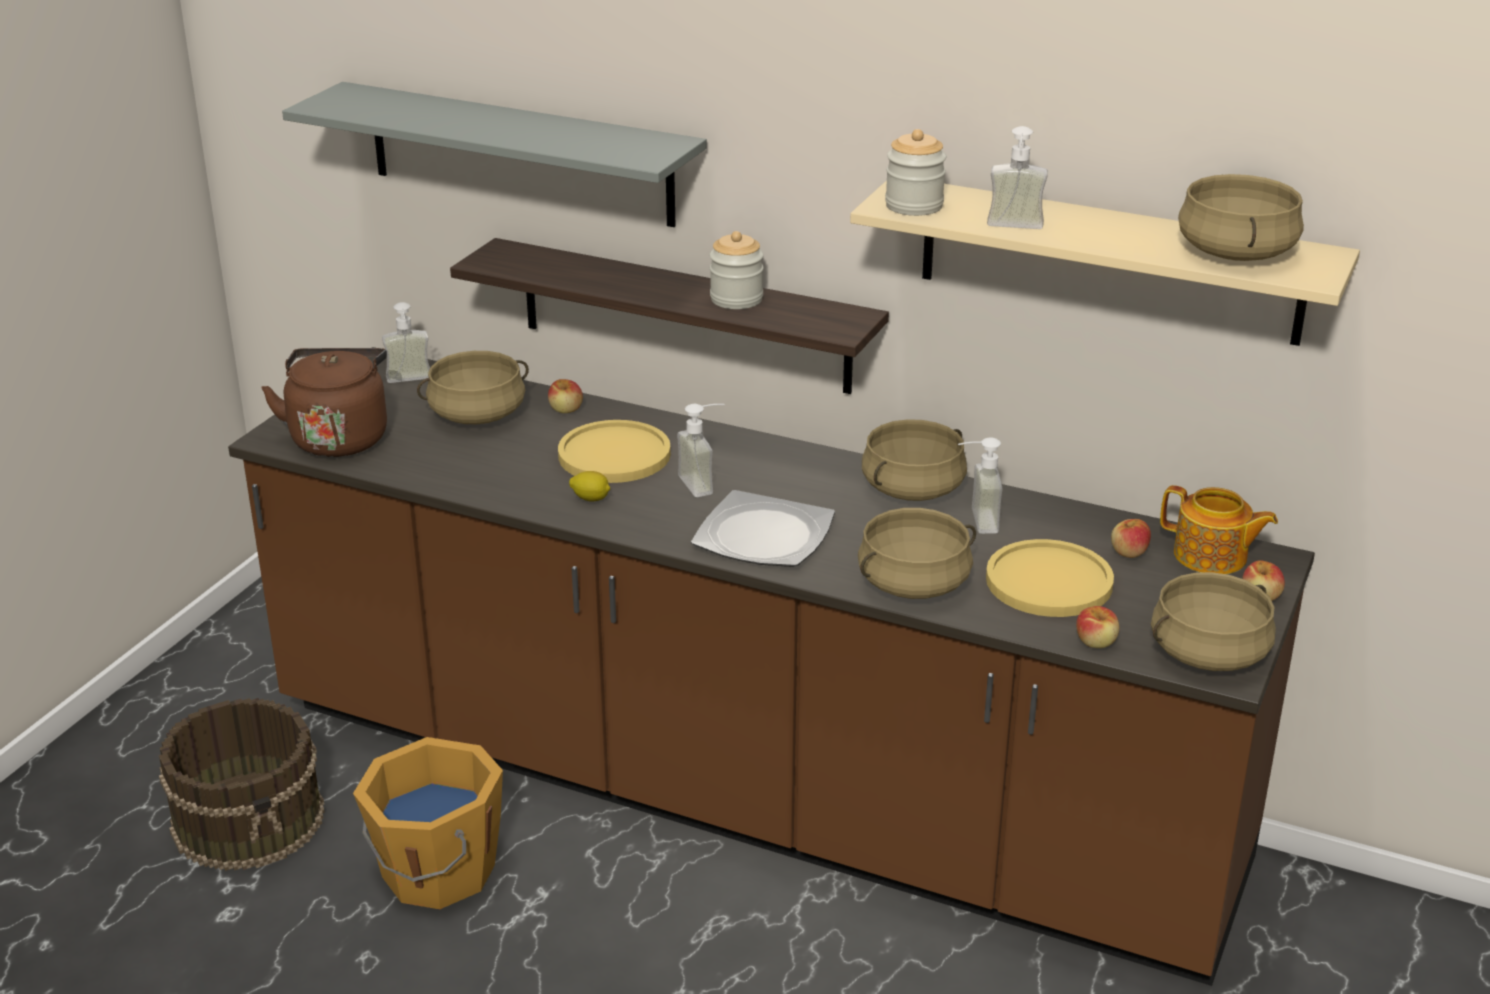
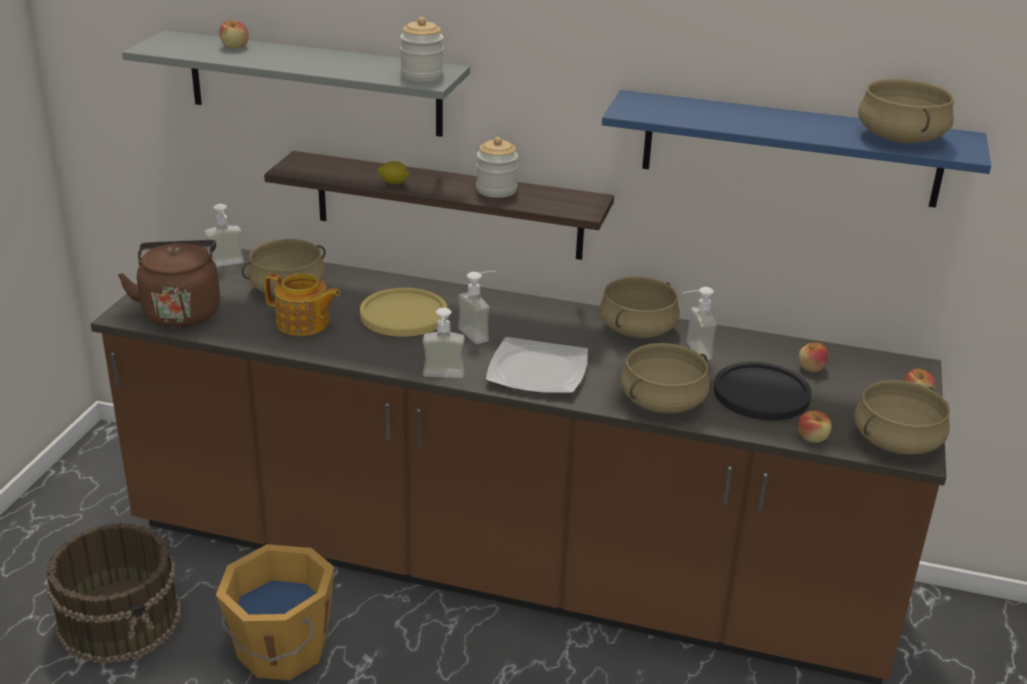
camera: 10 degrees left, 0 degrees up
apple [548,379,583,413] -> apple moved to [219,20,249,48]
lemon [569,471,610,502] -> lemon moved to [377,161,409,185]
beige shelf [850,180,1360,346] -> blue shelf [602,90,991,208]
jar [885,129,946,216] -> jar moved to [400,17,444,82]
yellow plate [986,539,1114,617] -> black plate [714,362,812,421]
soap dispenser [987,126,1048,229] -> soap dispenser moved to [423,308,464,378]
teapot [1160,485,1278,574] -> teapot moved to [264,273,340,336]

